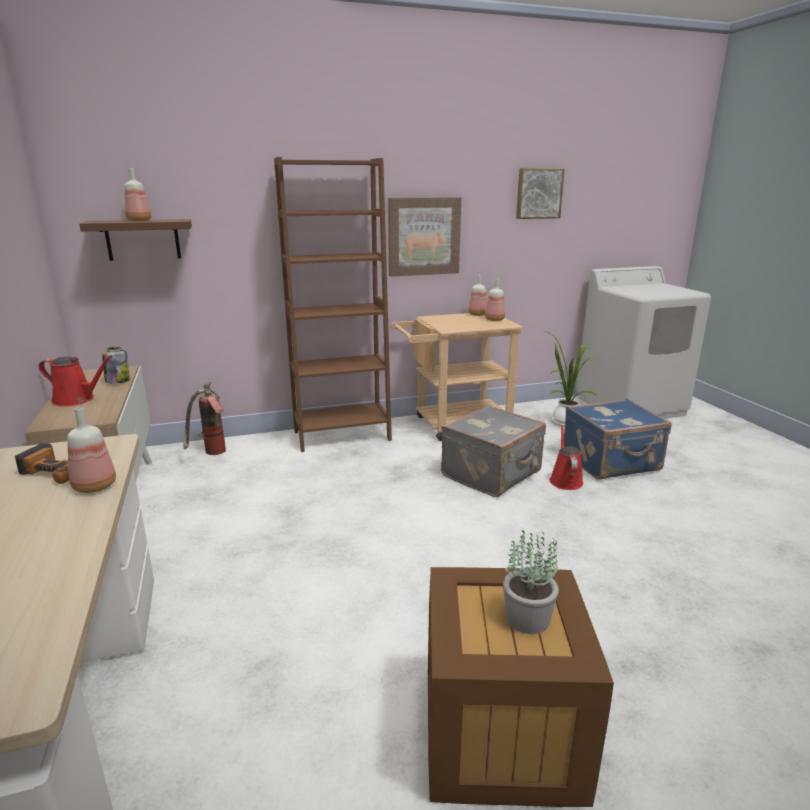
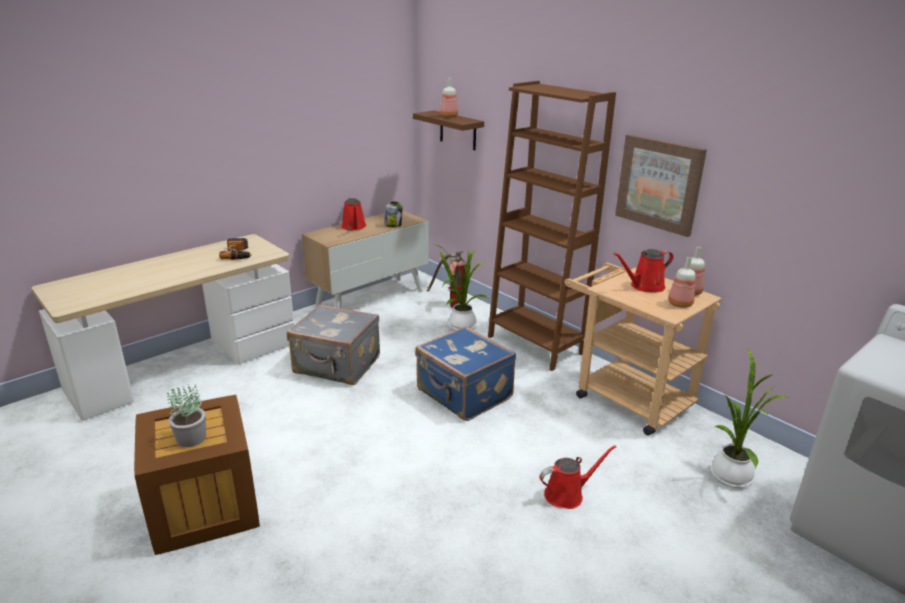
camera: 65 degrees right, 5 degrees up
bottle [67,407,116,493] -> none
grey suitcase [441,405,546,497] -> grey suitcase moved to [287,304,380,385]
picture [516,168,565,219] -> none
blue suitcase [564,398,672,480] -> blue suitcase moved to [415,326,516,421]
none -> potted plant [434,244,488,330]
none -> red watering can [613,249,674,292]

